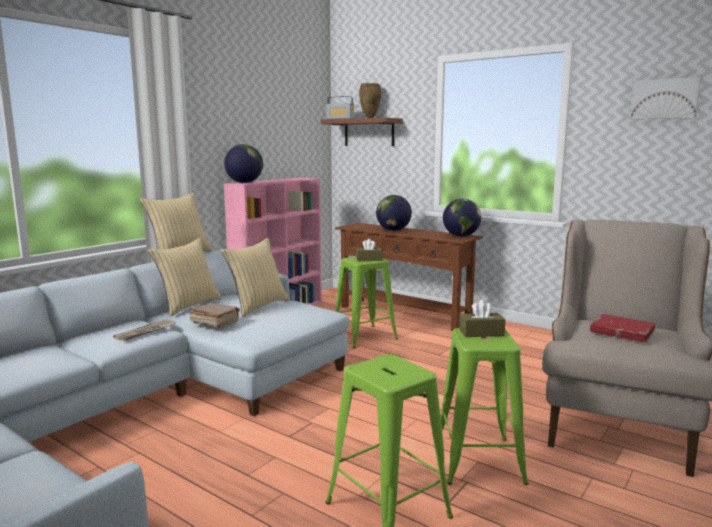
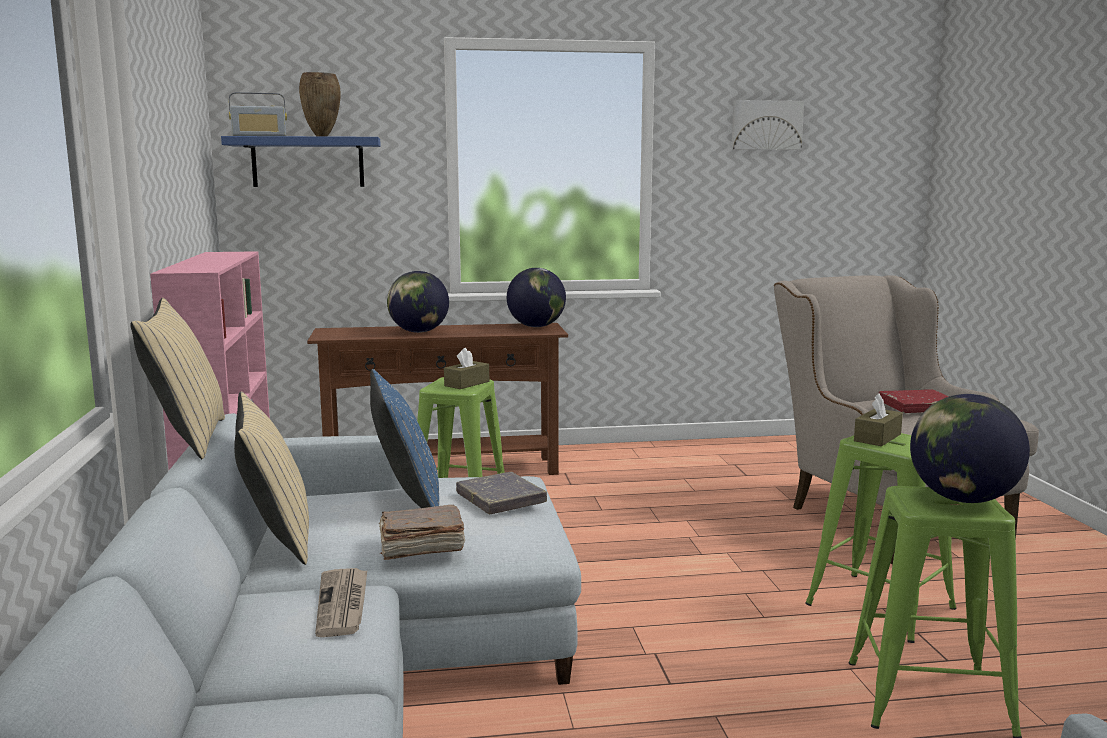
camera: 45 degrees left, 0 degrees up
beige pillow [221,238,289,317] -> blue pillow [370,369,439,508]
globe [224,144,263,183] -> globe moved to [910,394,1030,503]
brown shelf [321,118,403,146] -> blue shelf [221,136,381,187]
none -> grey book [456,472,547,514]

